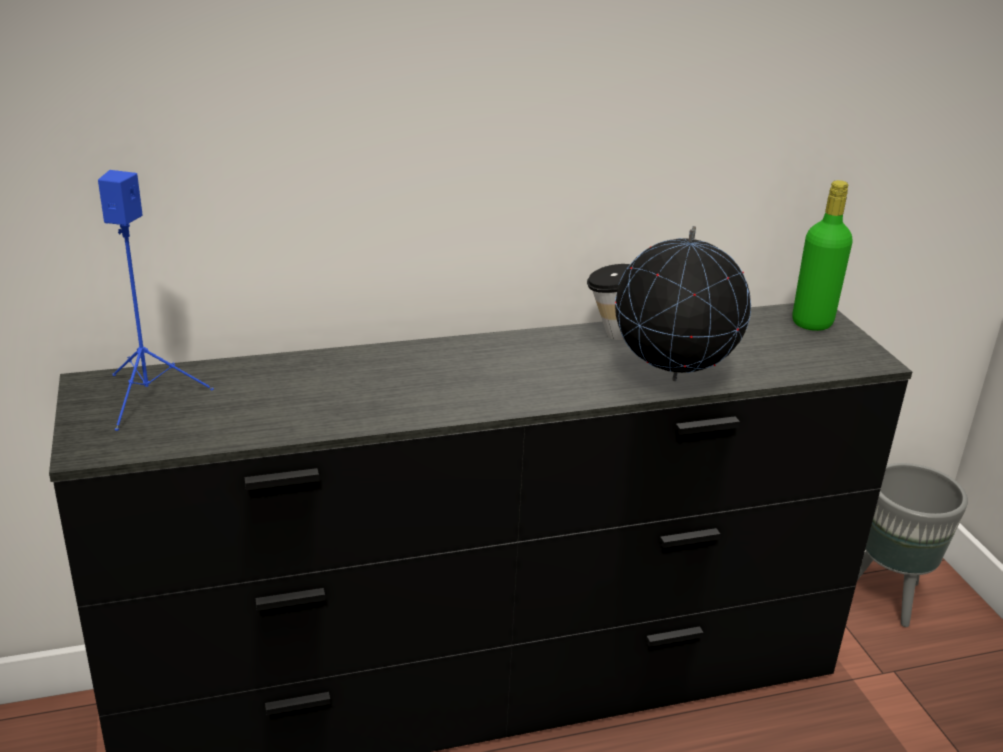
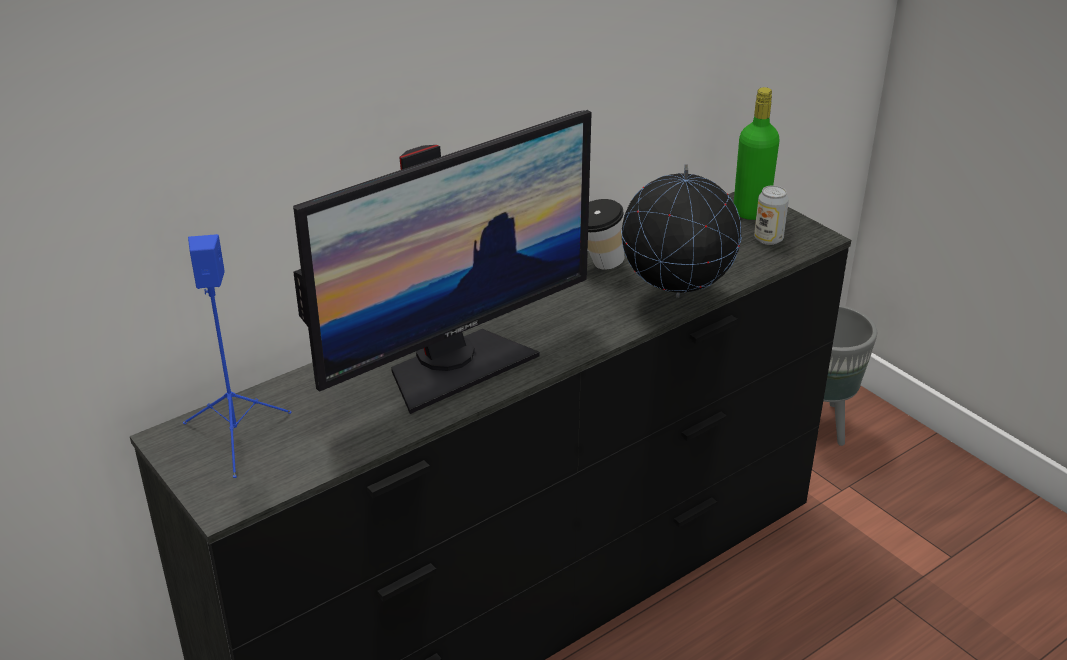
camera: 20 degrees left, 5 degrees up
none -> monitor [293,110,592,414]
none -> can [754,185,789,245]

